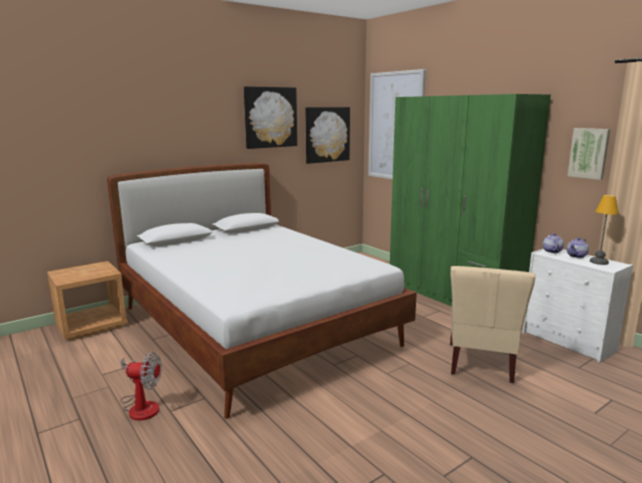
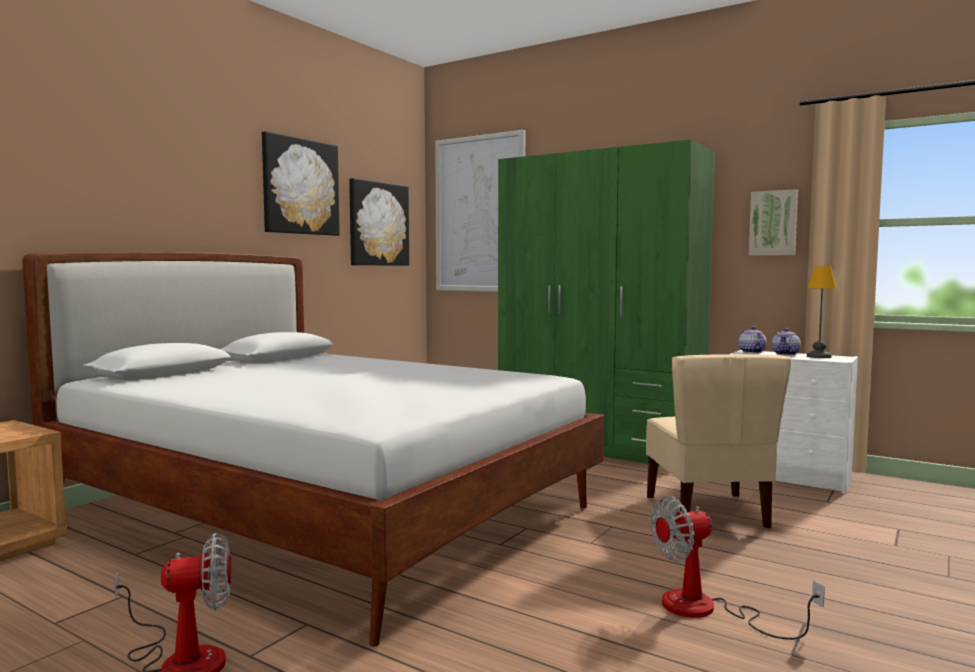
camera: 20 degrees left, 10 degrees down
none -> fan [651,496,825,640]

